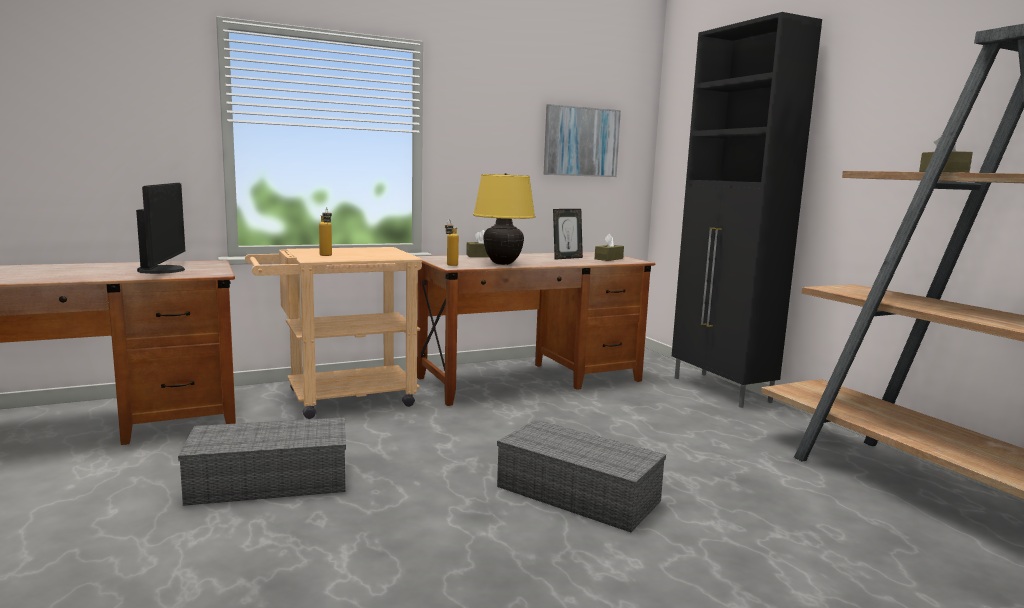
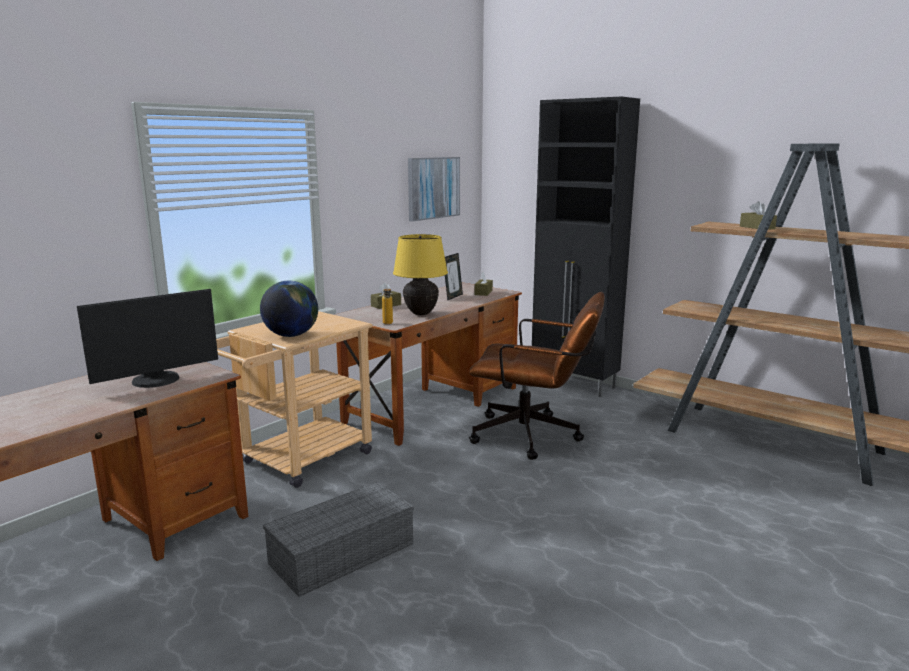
camera: 25 degrees left, 5 degrees up
monitor [136,183,185,274] -> monitor turned 90 degrees clockwise [77,289,218,388]
bottle [319,207,332,256] -> globe [260,281,318,337]
grey storage box [497,420,666,532] -> none
none -> brown office chair [469,292,605,460]

